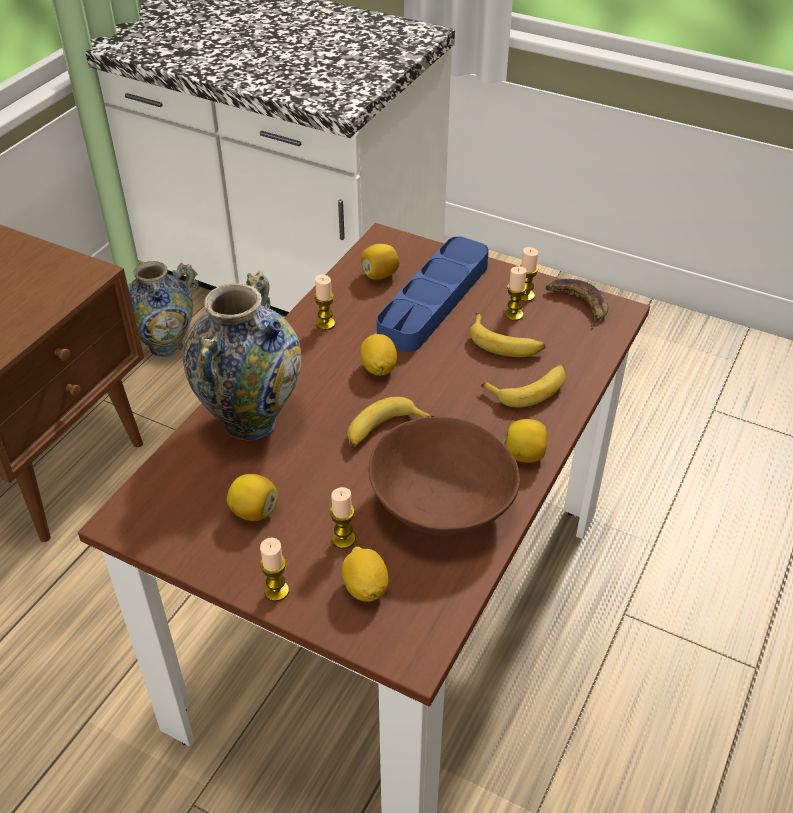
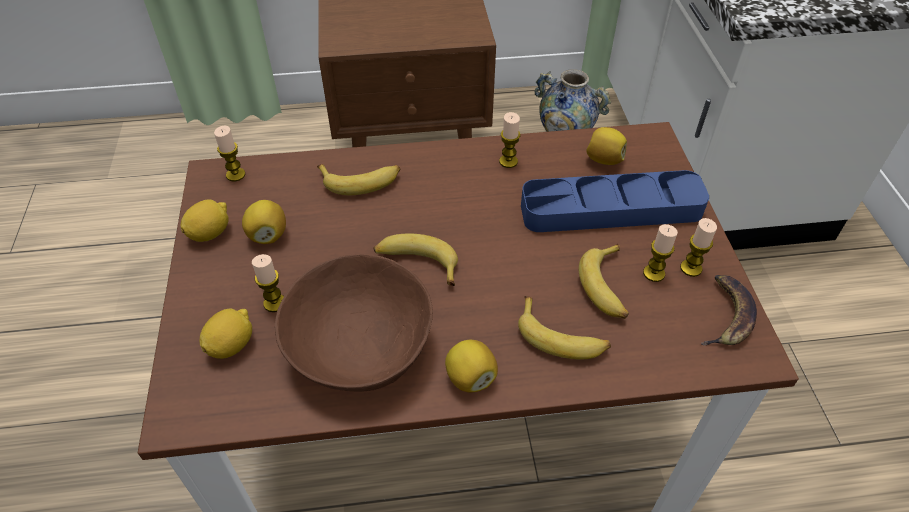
camera: 55 degrees right, 5 degrees up
vase [183,271,301,441] -> banana [317,164,400,195]
candle [260,538,289,602] -> candle moved to [214,126,245,181]
lemon [360,334,397,376] -> lemon moved to [181,200,229,242]

